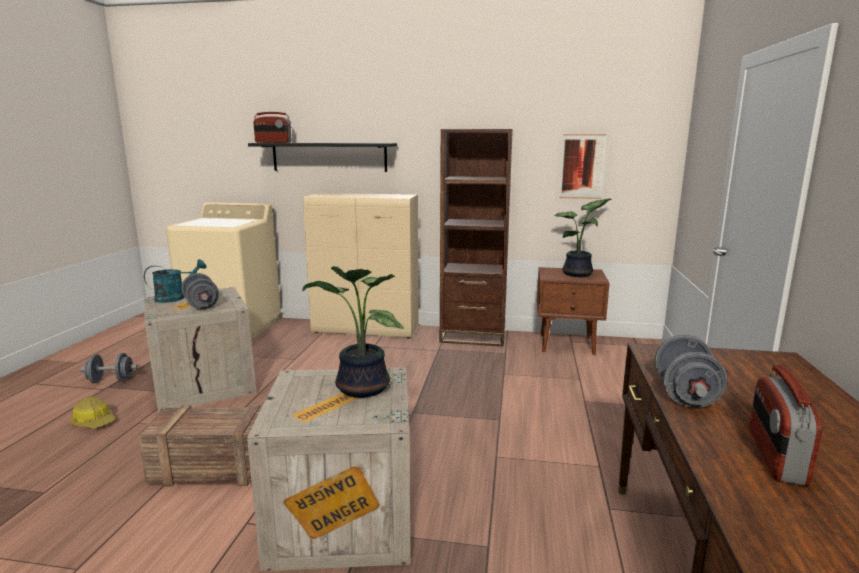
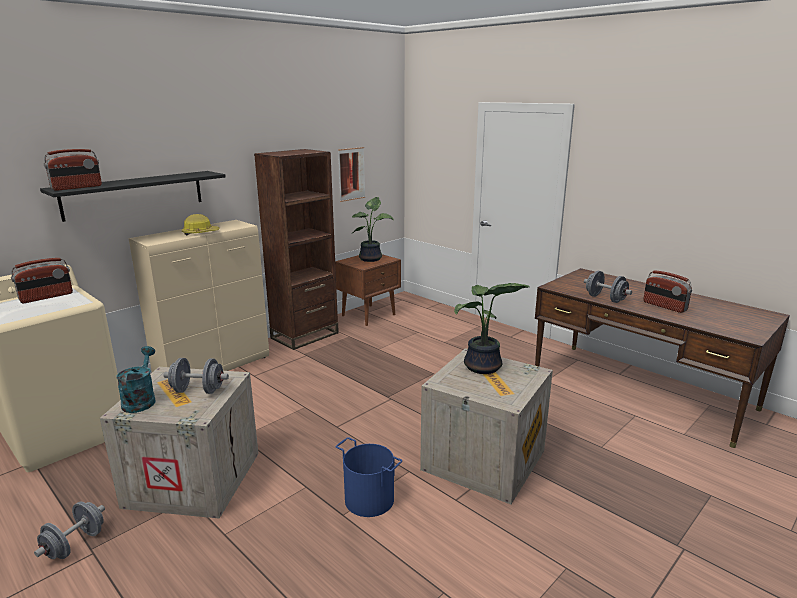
camera: 55 degrees left, 5 degrees up
hard hat [71,397,115,428] -> hard hat moved to [182,214,219,235]
crate [138,405,262,487] -> blue bucket [336,437,402,517]
none -> radio [11,258,73,303]

